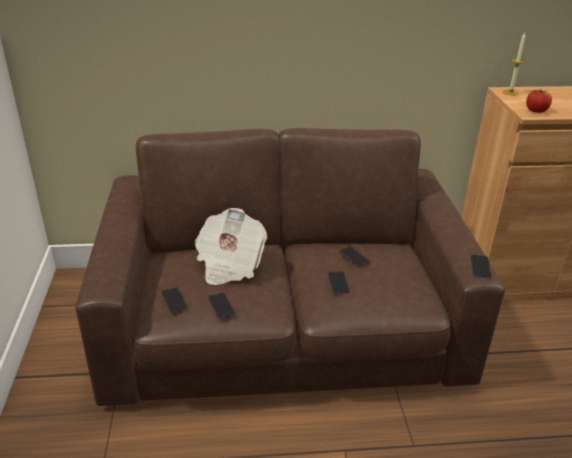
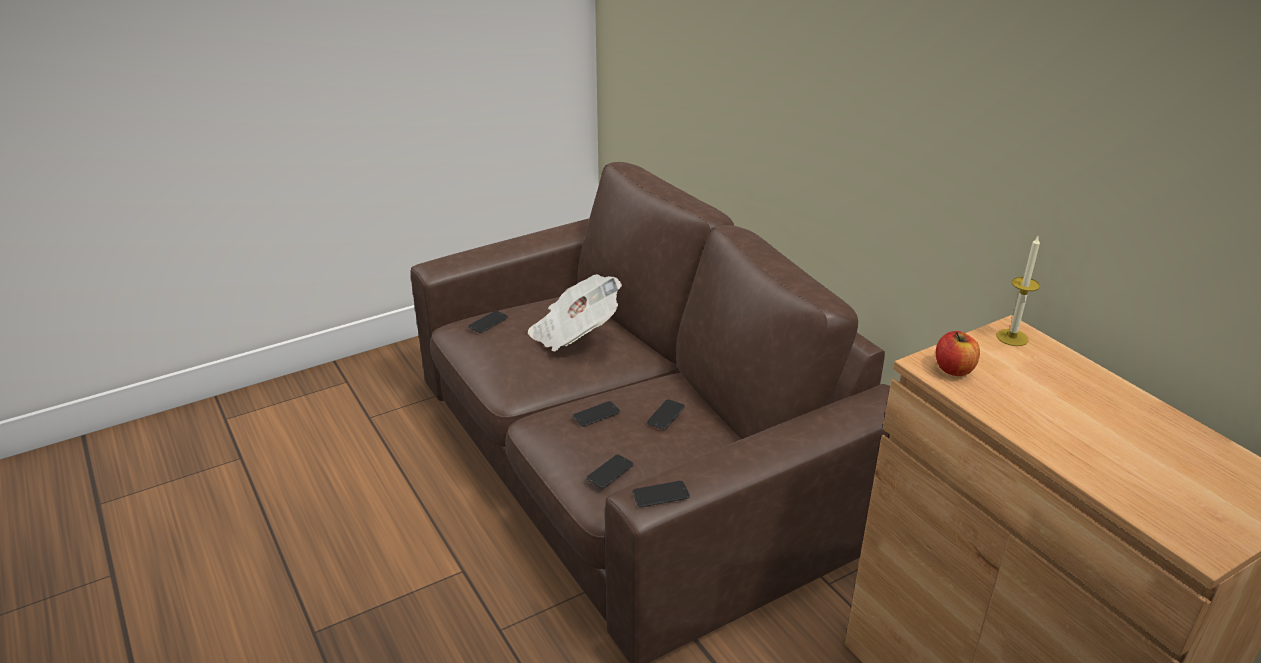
camera: 65 degrees right, 0 degrees up
phone [208,293,235,318] -> phone moved to [586,455,634,488]

